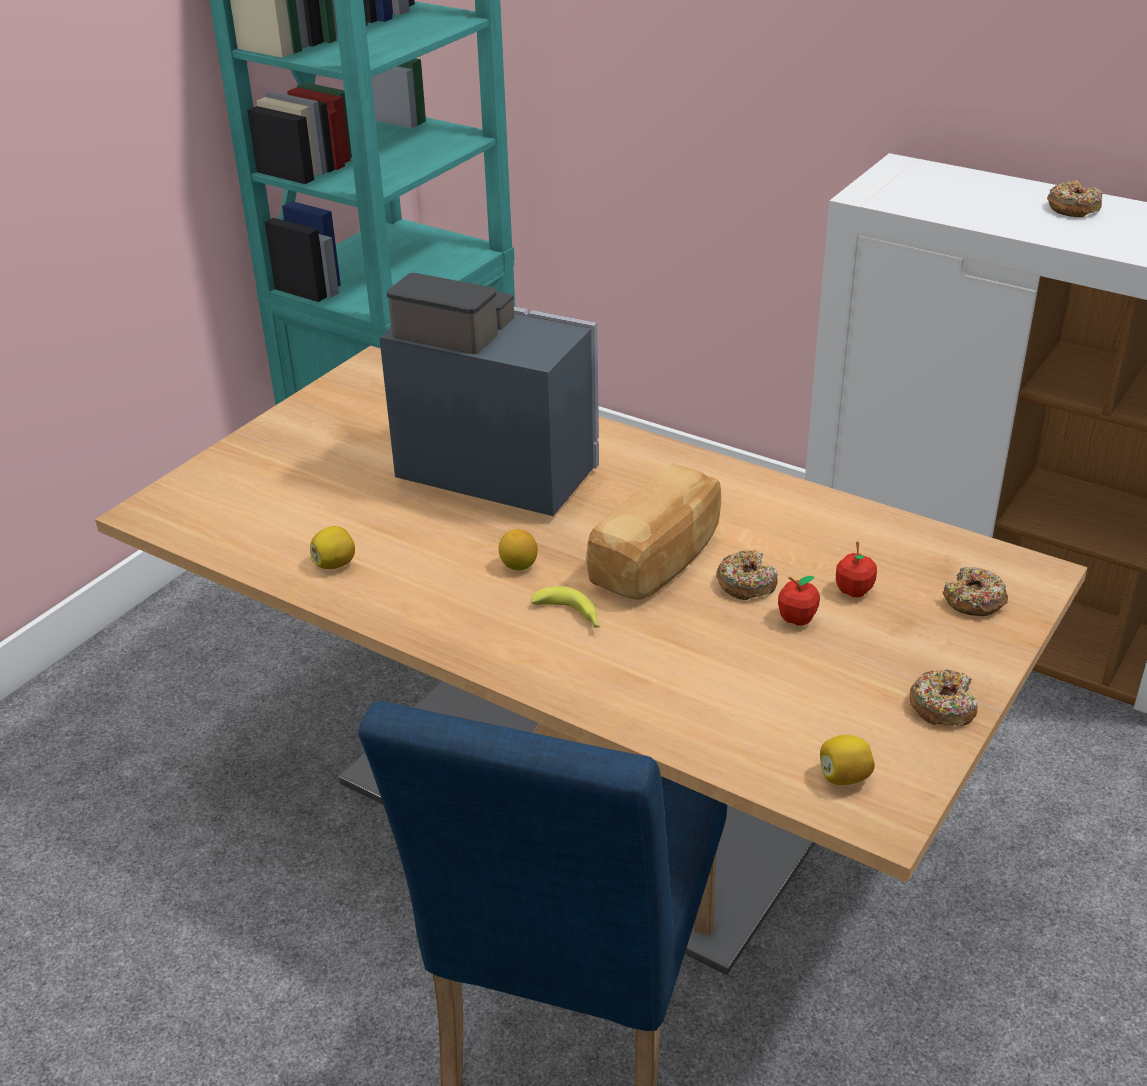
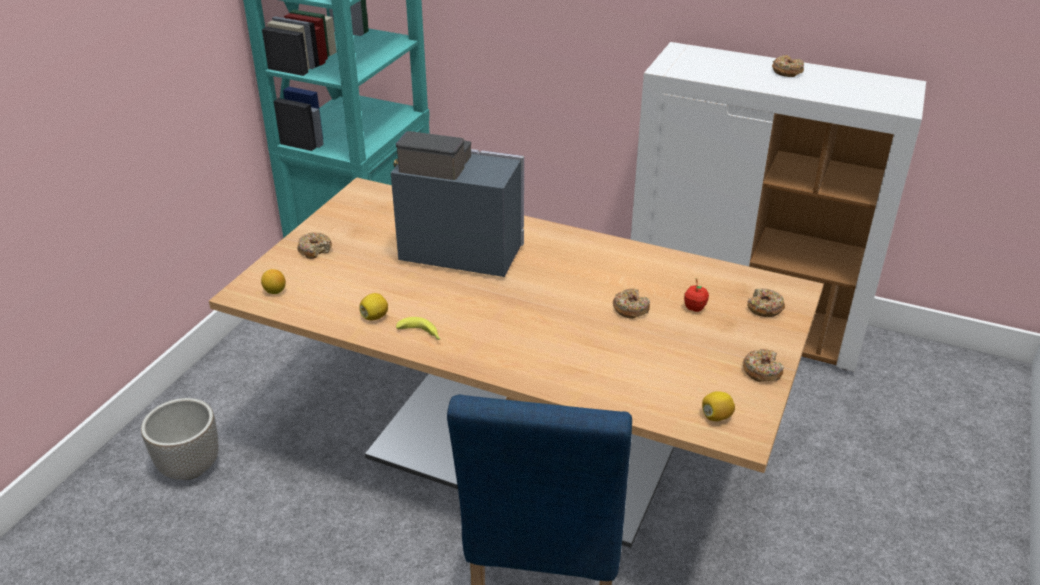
camera: 10 degrees left, 0 degrees up
lemon [498,529,538,570] -> lemon moved to [261,269,286,294]
banana [531,586,600,628] -> banana moved to [396,317,440,340]
bread [586,463,721,600] -> none
apple [778,576,820,626] -> none
none -> planter [141,398,219,480]
none -> donut [297,232,332,259]

